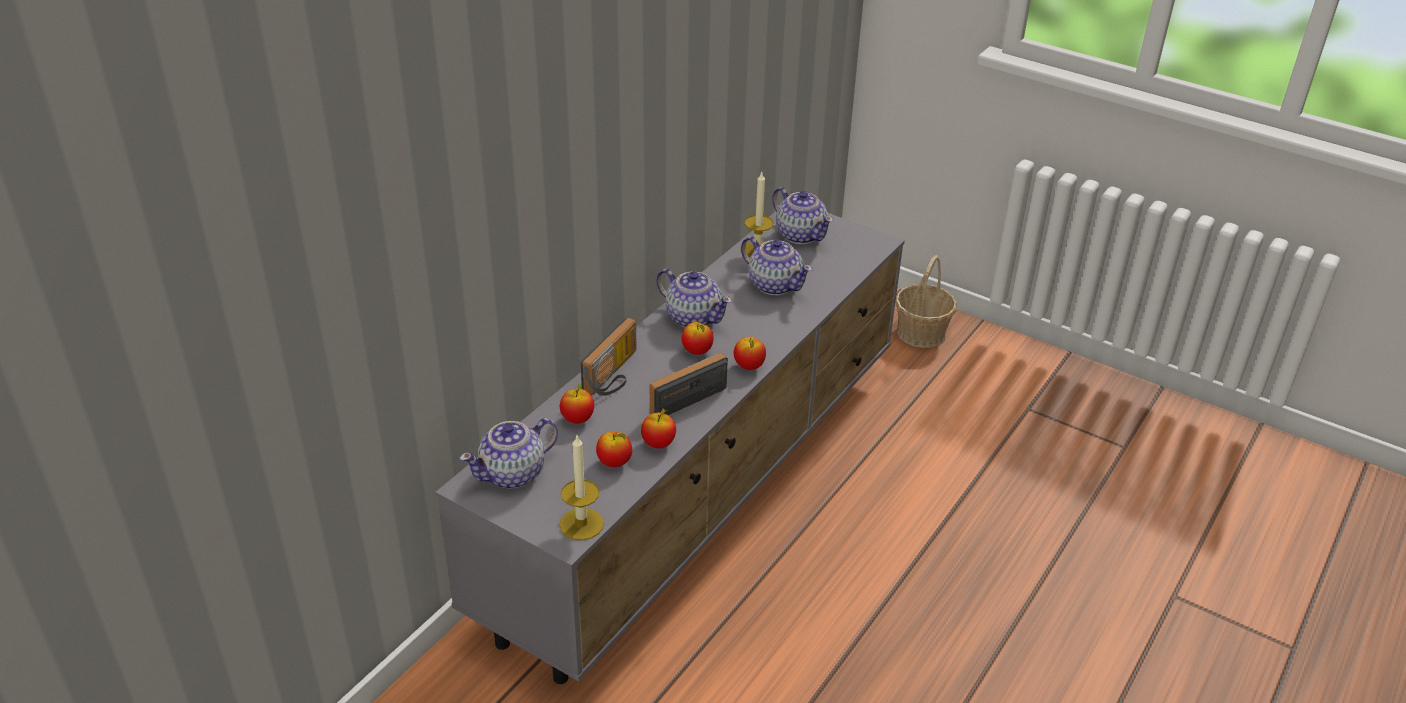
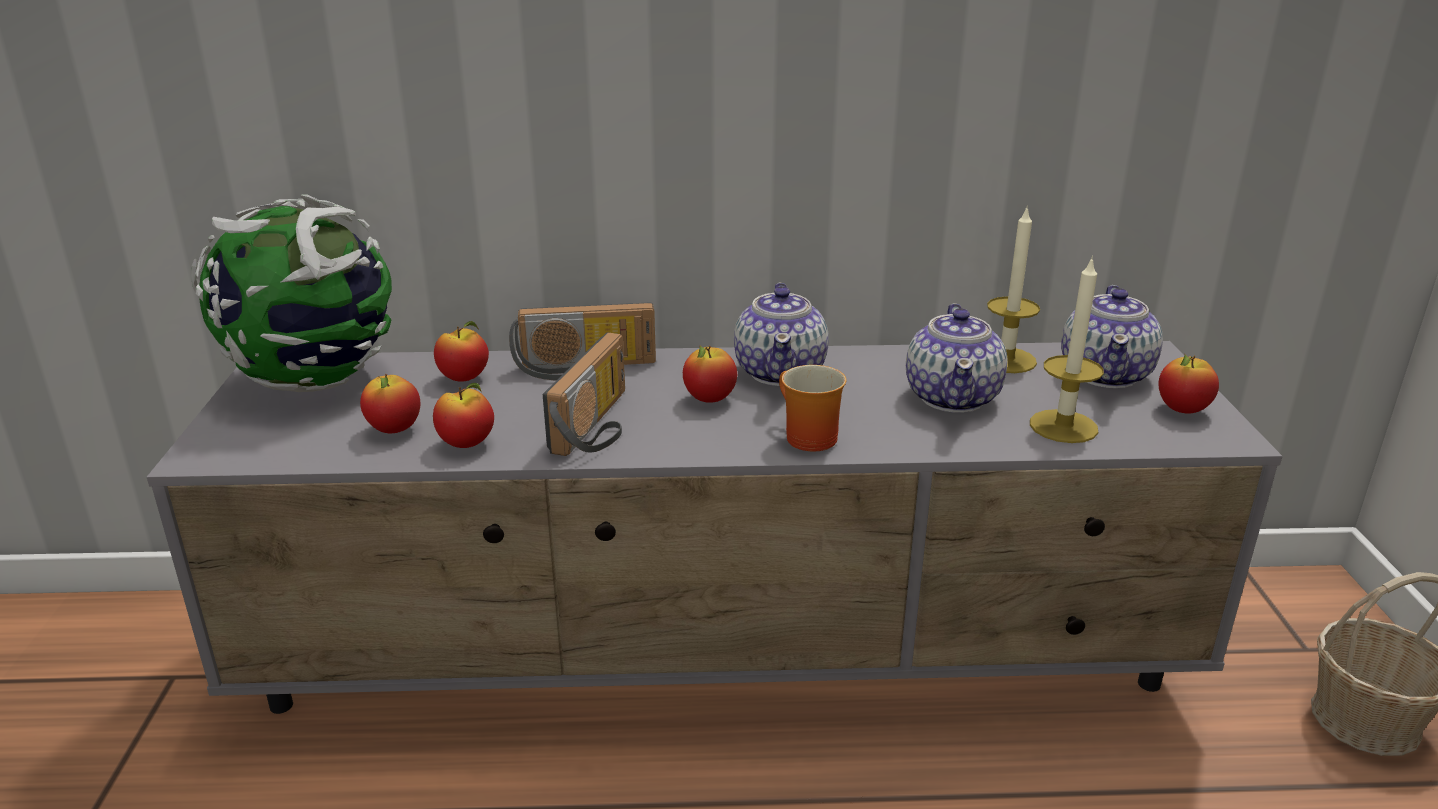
camera: 55 degrees right, 10 degrees down
teapot [460,418,558,489] -> globe [191,195,392,392]
candle [559,436,604,540] -> candle moved to [1030,256,1104,443]
radio [650,353,728,415] -> radio turned 90 degrees clockwise [543,332,625,456]
apple [734,337,766,370] -> apple moved to [1159,354,1219,413]
none -> mug [779,365,847,451]

